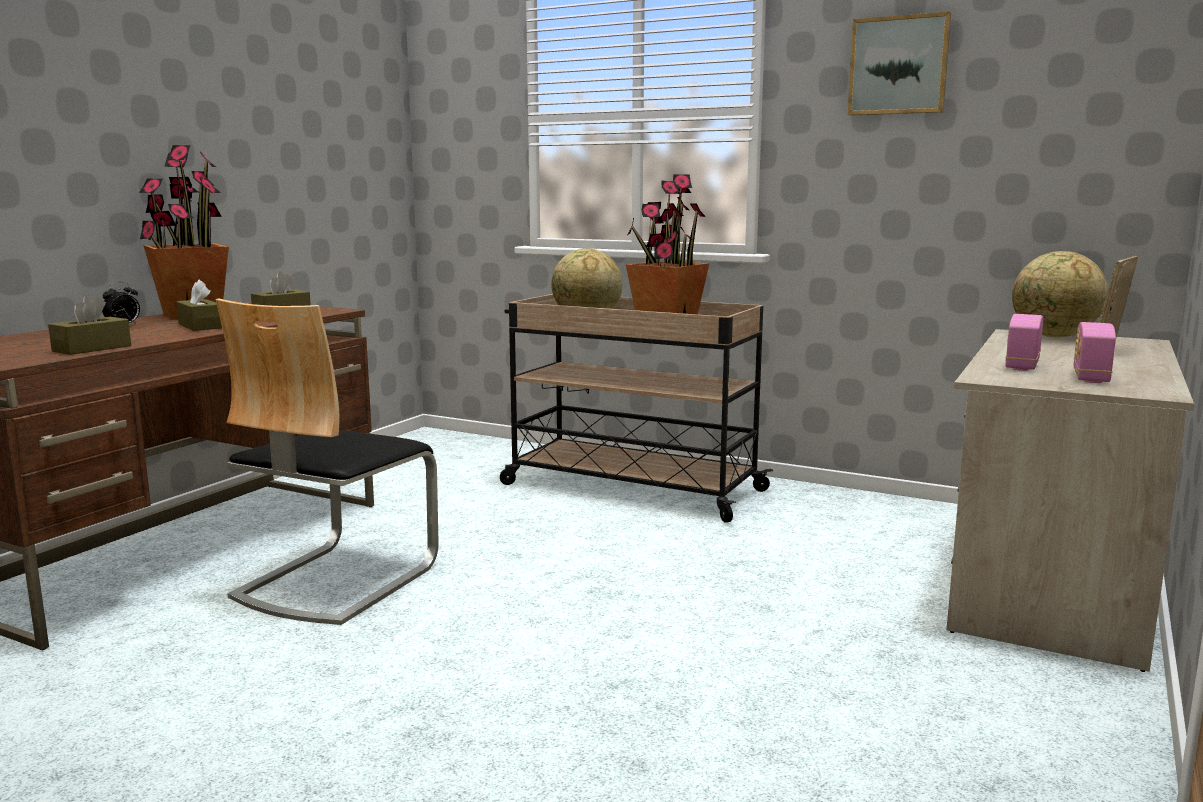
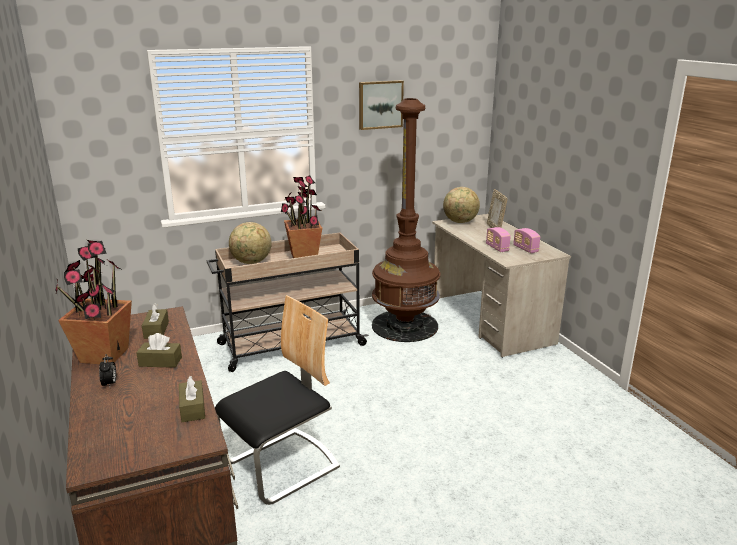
camera: 50 degrees left, 10 degrees up
chair [216,298,439,625] -> chair turned 105 degrees counterclockwise [215,295,340,505]
none -> brown floor lamp [372,98,440,342]

